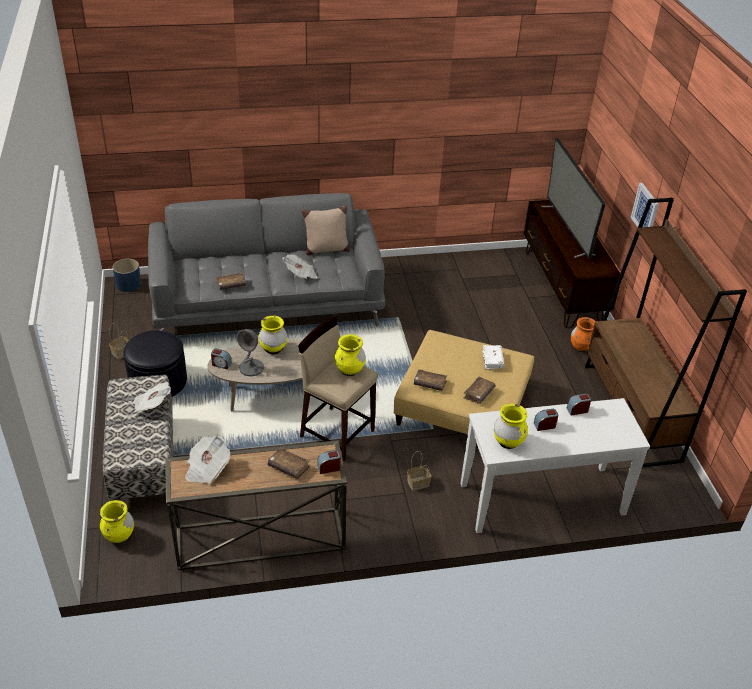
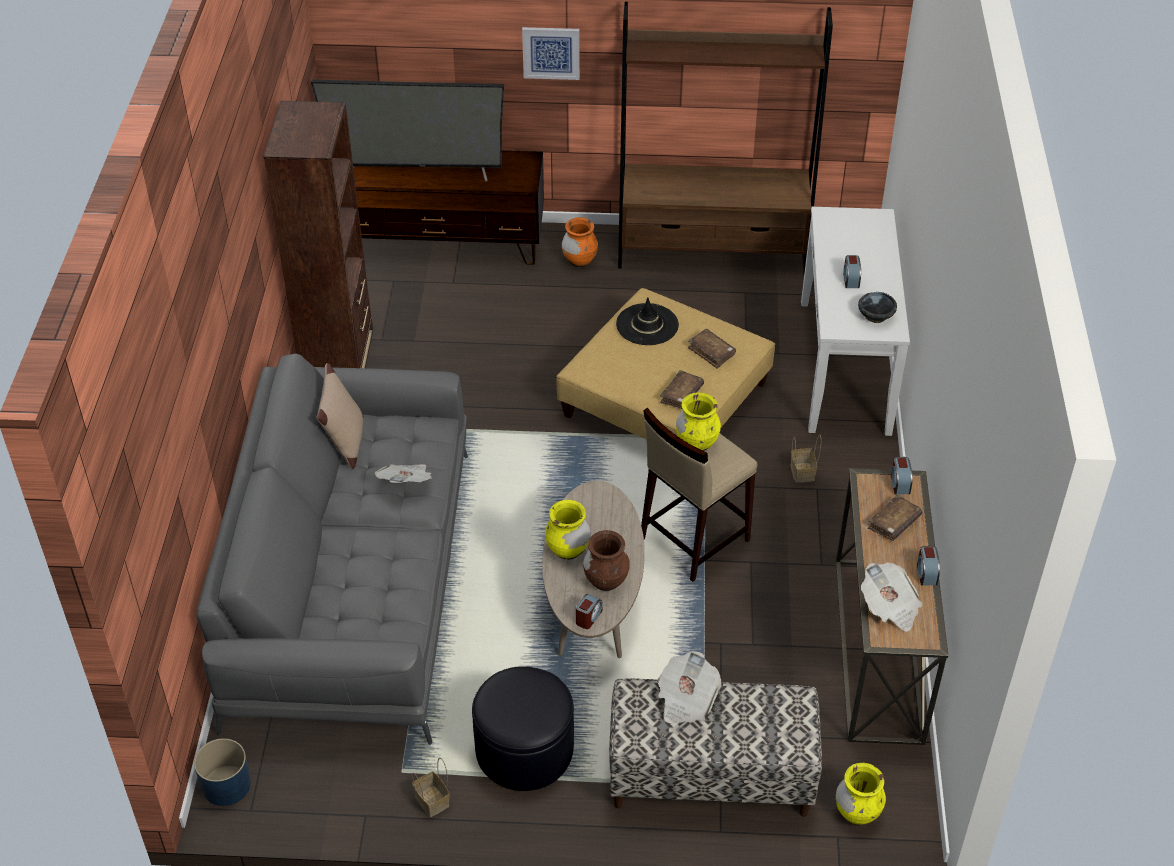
camera: 75 degrees left, 5 degrees up
brown book [216,273,246,290] -> none
grey table lamp [237,329,264,376] -> brown vase [583,530,630,591]
white book [482,345,504,370] -> black hat [616,298,679,345]
yellow vase [494,404,528,449] -> black bowl [858,292,897,323]
alarm clock [567,393,591,415] -> alarm clock moved to [917,546,940,585]
none -> brown bookcase [263,101,373,368]

